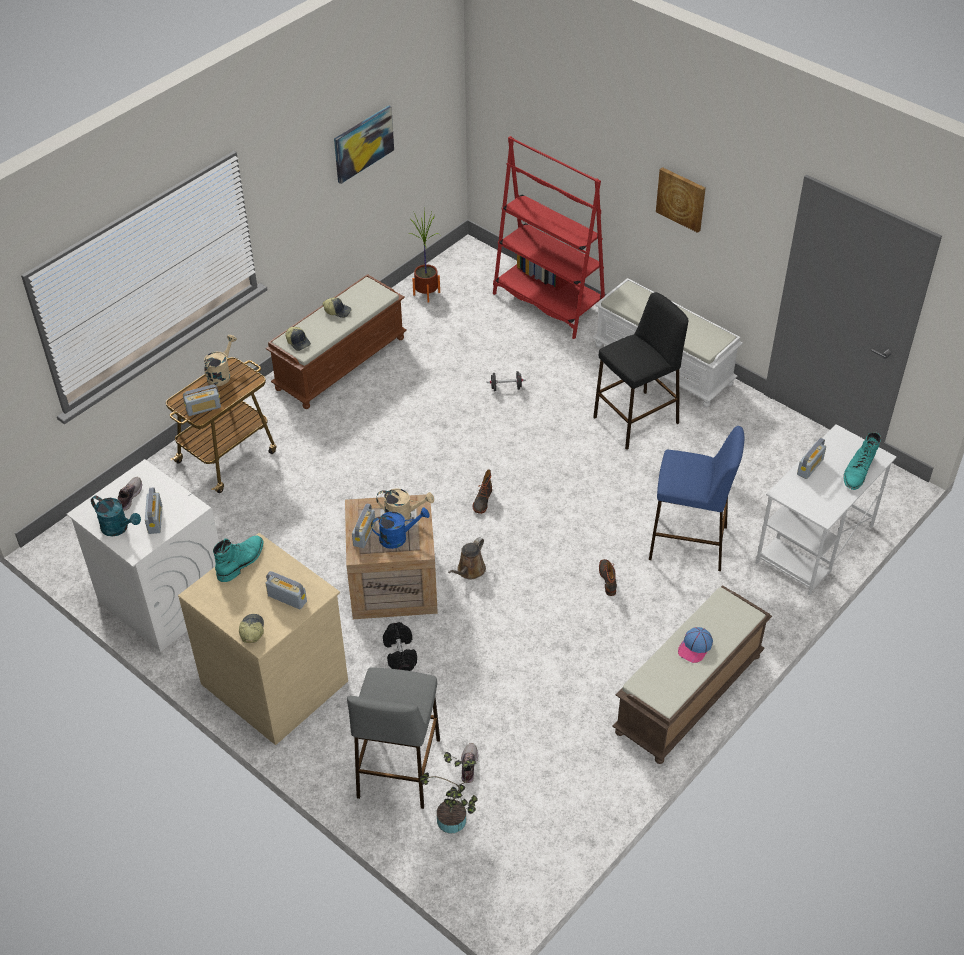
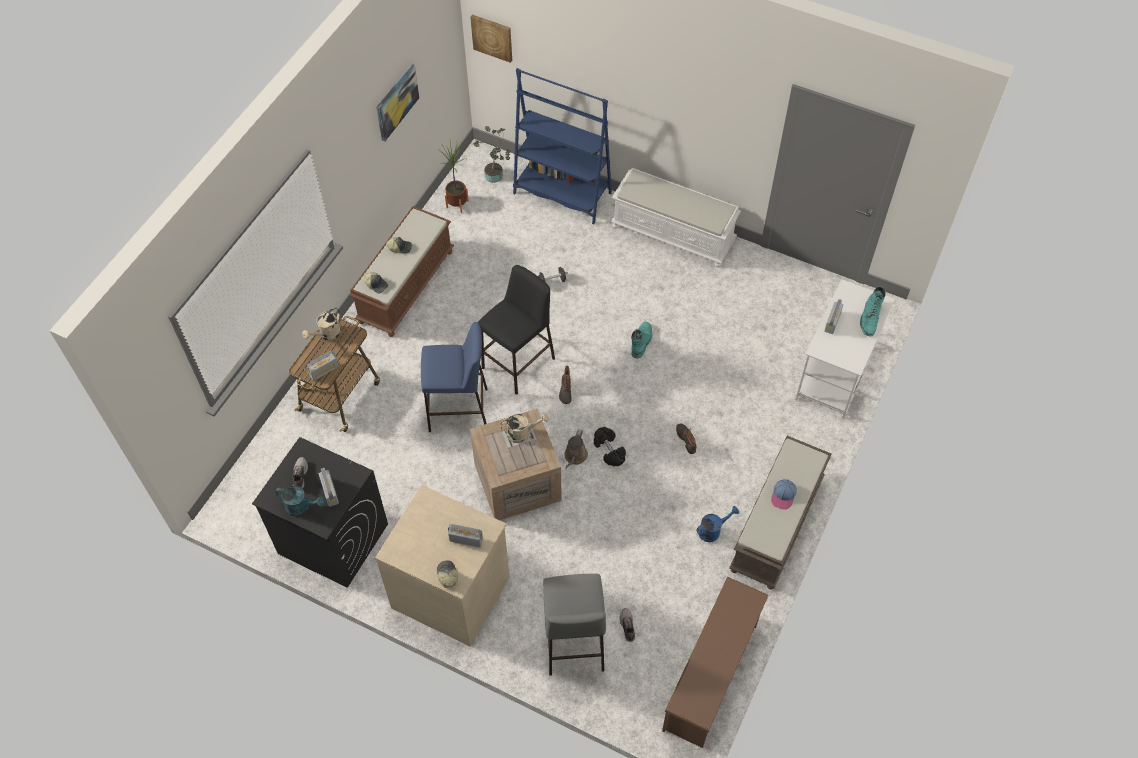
camera: 15 degrees left, 10 degrees up
white washing machine [67,459,219,652] -> black washing machine [252,437,388,588]
beige watering can [204,335,237,386] -> beige watering can turned 150 degrees counterclockwise [302,307,341,340]
turquoise boot [213,535,264,582] -> turquoise boot moved to [631,322,652,358]
radio [352,503,376,548] -> none
blue watering can [371,507,429,549] -> blue watering can moved to [696,506,739,542]
black dumbbell [383,622,417,671] -> black dumbbell moved to [594,427,626,467]
potted plant [420,752,478,833] -> potted plant moved to [474,126,510,183]
red bookcase [493,136,605,339] -> blue bookcase [513,68,612,224]
black stool [593,292,688,450] -> black stool moved to [478,265,555,395]
blue stool [649,426,744,571] -> blue stool moved to [421,322,488,432]
picture [656,167,706,233] -> picture moved to [470,15,512,63]
none -> brown shoe rack [662,577,769,748]

